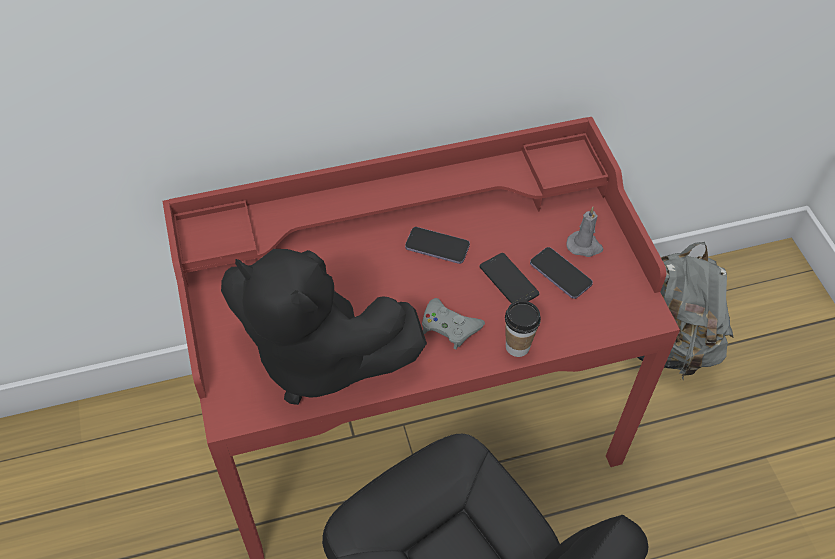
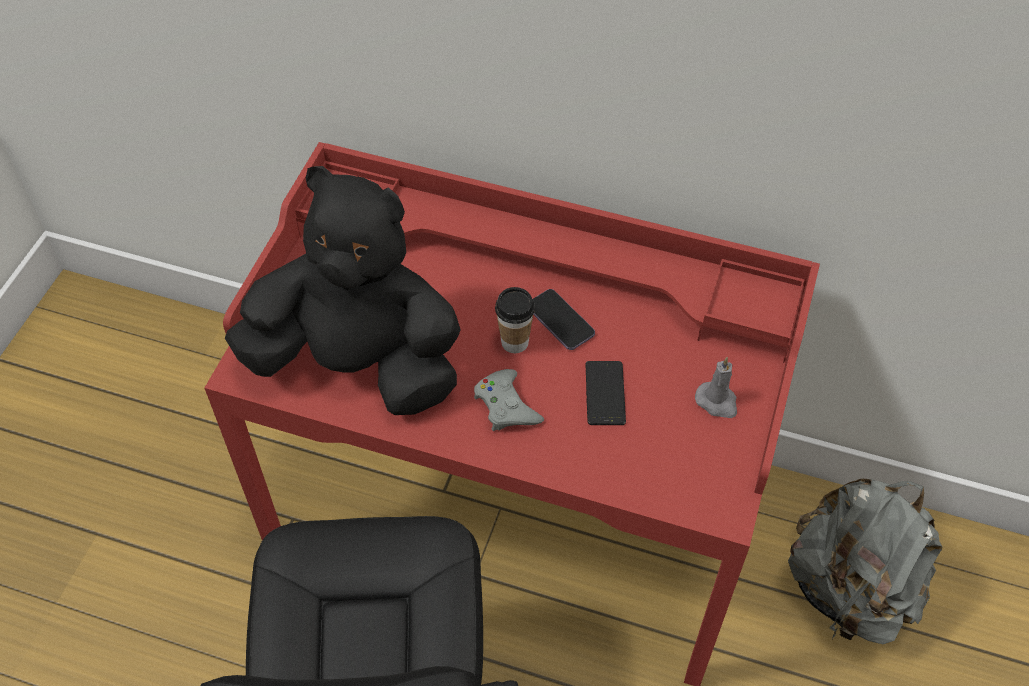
camera: 35 degrees right, 0 degrees up
black plush toy [221,249,427,405] -> black plush toy turned 135 degrees clockwise [225,166,461,415]
cup [505,300,541,357] -> cup moved to [495,287,535,353]
phone [530,247,593,299] -> none

